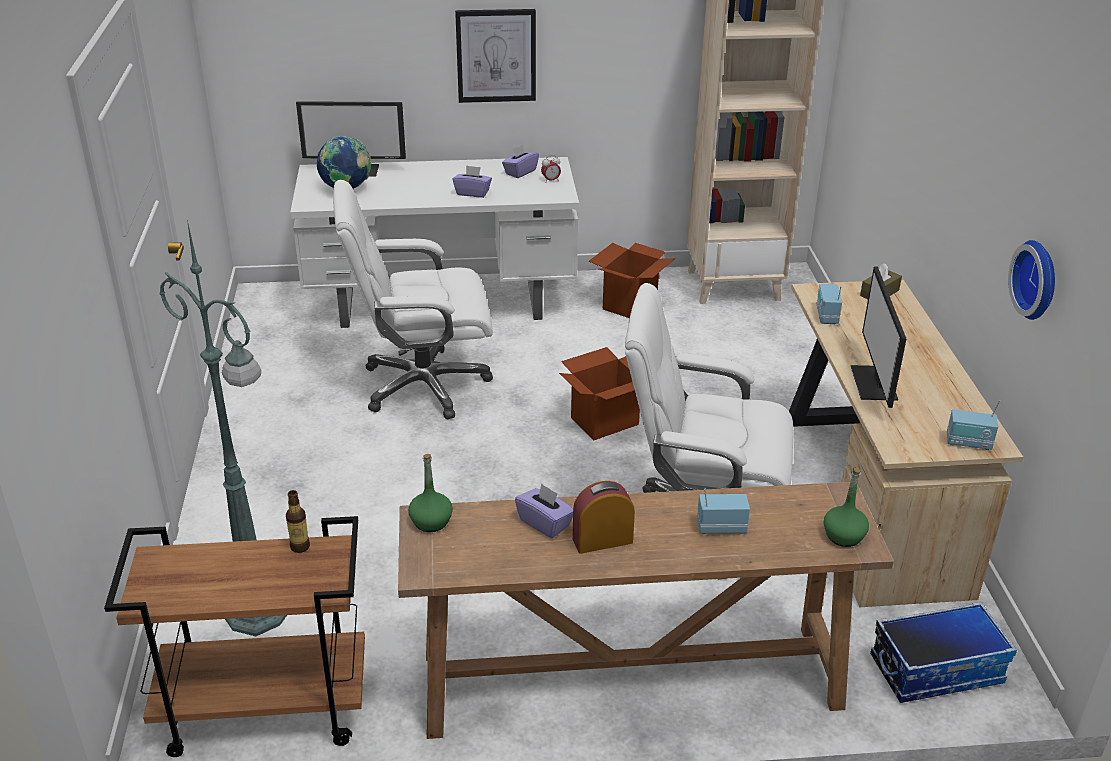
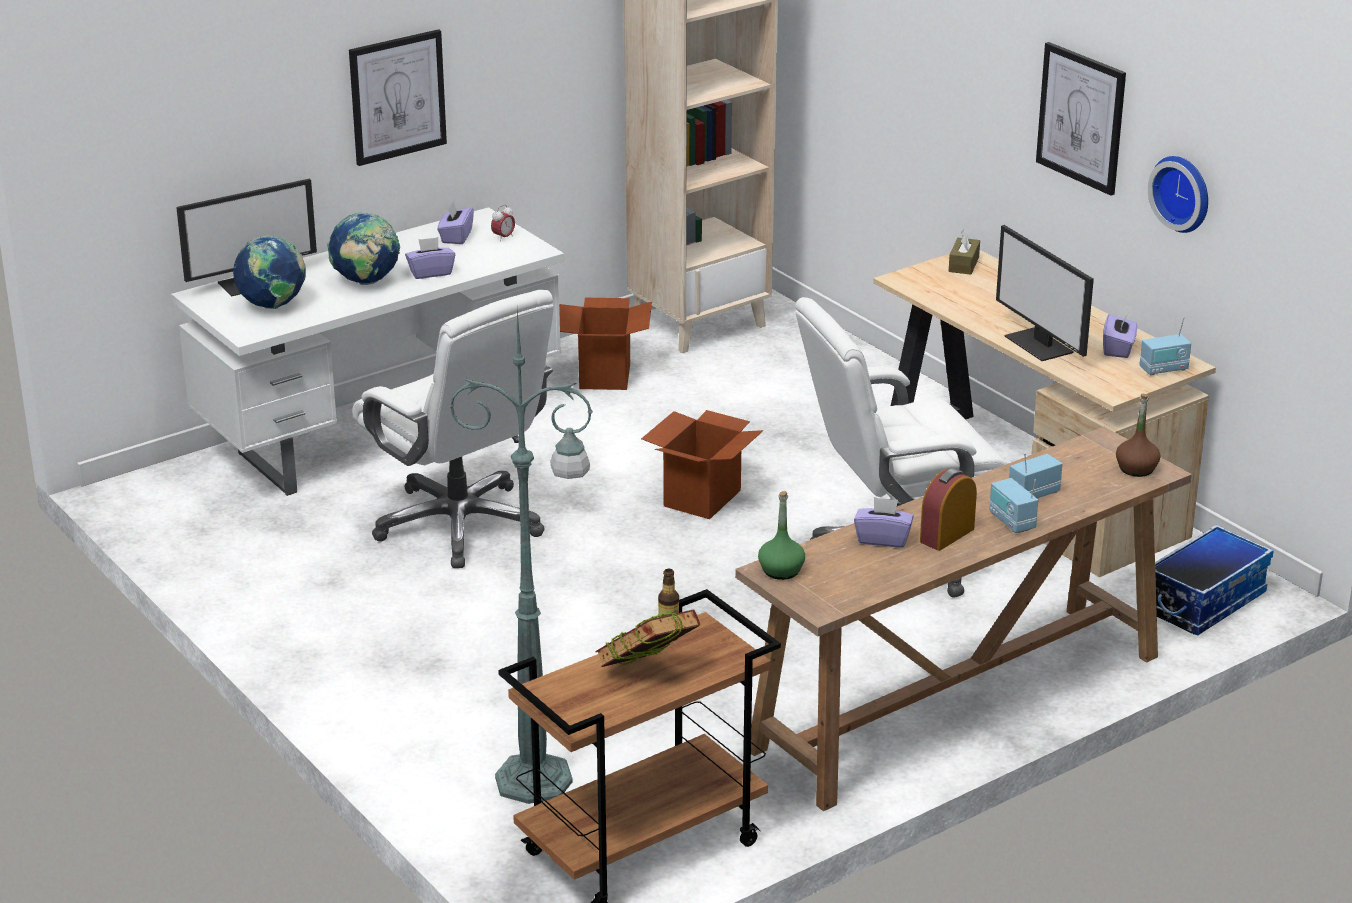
camera: 30 degrees left, 5 degrees down
white office chair [333,180,493,419] -> white office chair turned 90 degrees counterclockwise [352,290,554,568]
radio [816,283,842,324] -> radio moved to [989,478,1038,533]
green bottle [824,467,869,547] -> brown bottle [1116,393,1160,477]
none -> globe [327,212,400,285]
none -> book [595,609,700,667]
none -> picture [1036,42,1126,196]
none -> purple tissue box [1103,313,1138,358]

